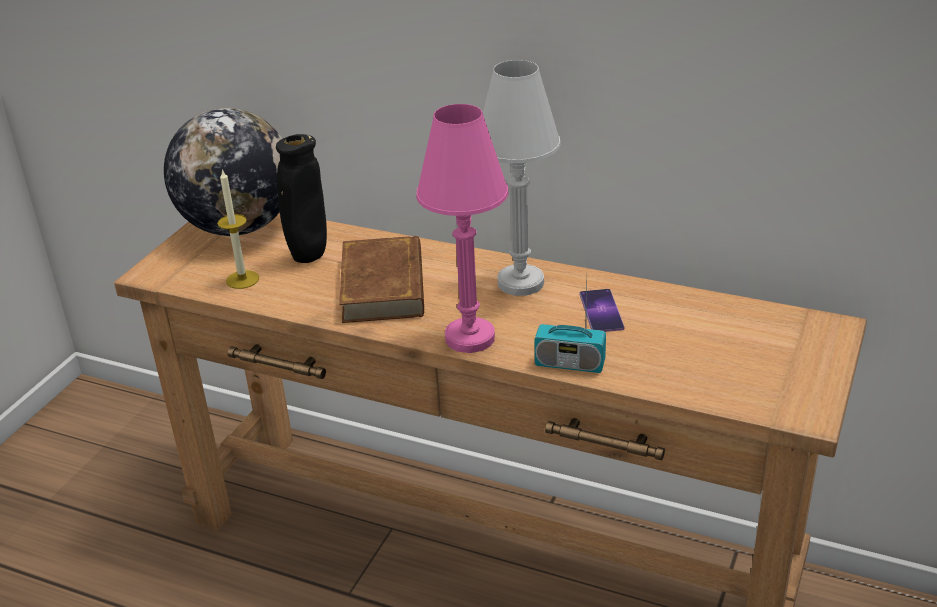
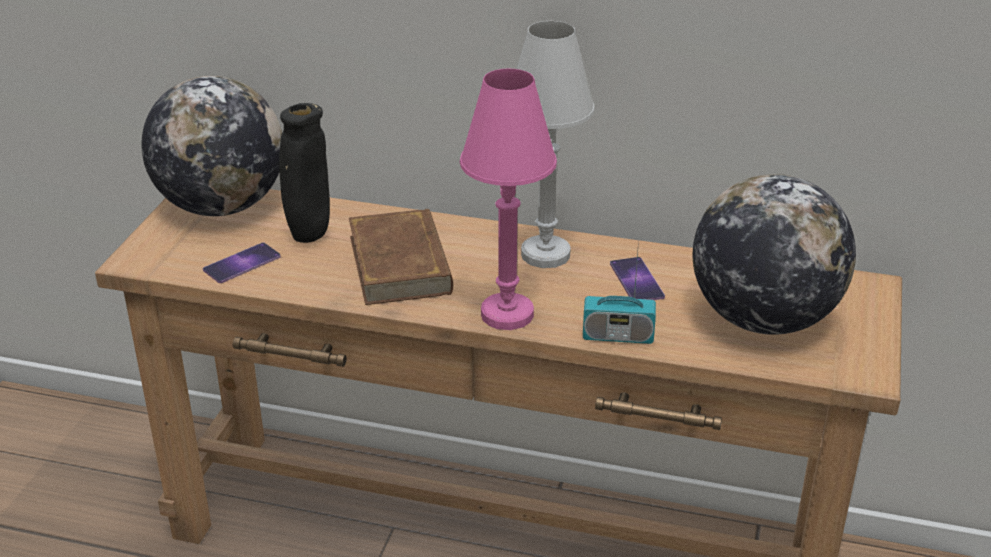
camera: 10 degrees left, 0 degrees up
candle [217,169,259,289] -> phone [203,242,281,283]
none -> globe [693,174,856,335]

